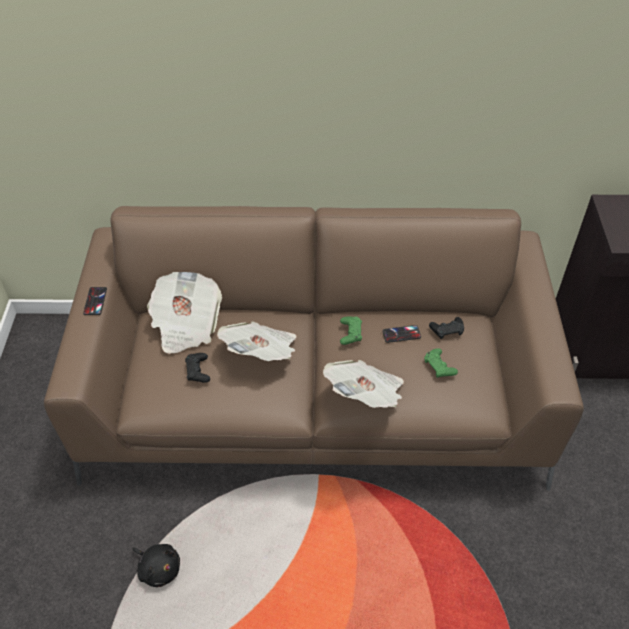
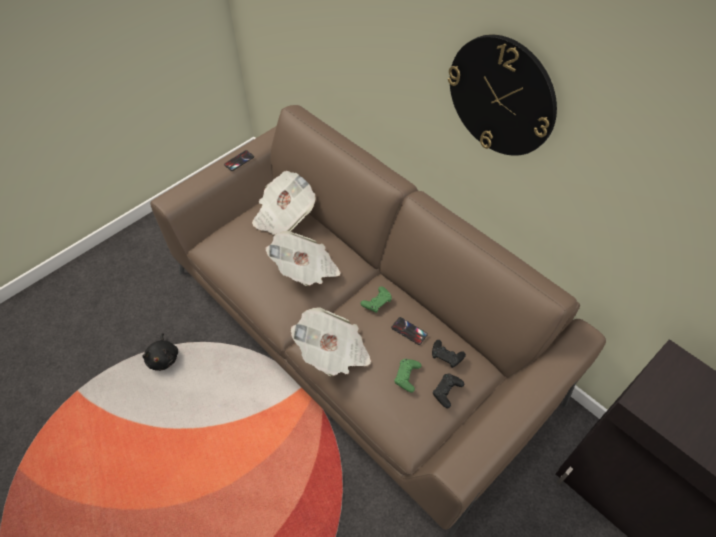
camera: 45 degrees right, 5 degrees up
black game controller [185,353,210,383] -> black game controller moved to [433,374,464,408]
none -> wall clock [448,35,557,156]

